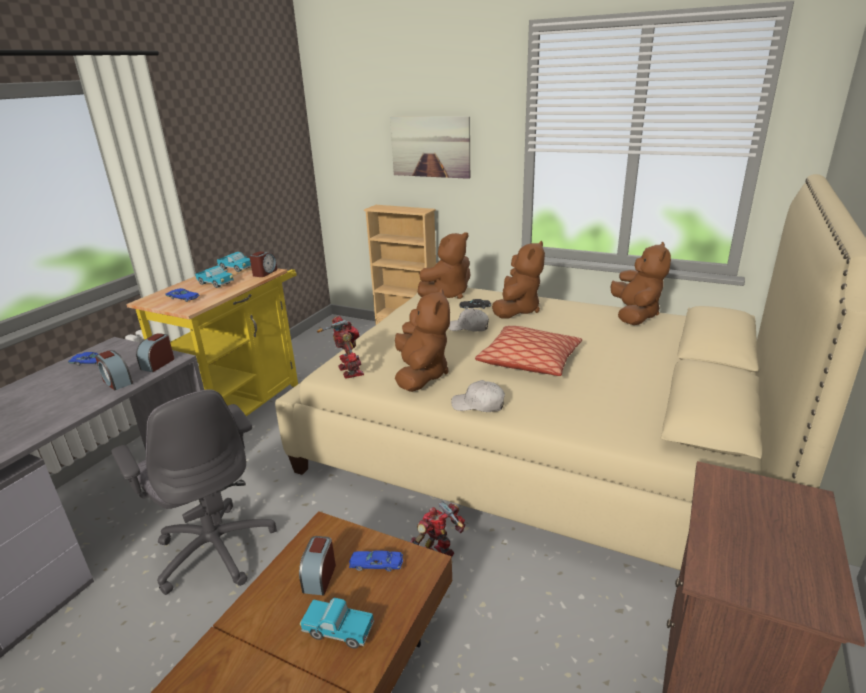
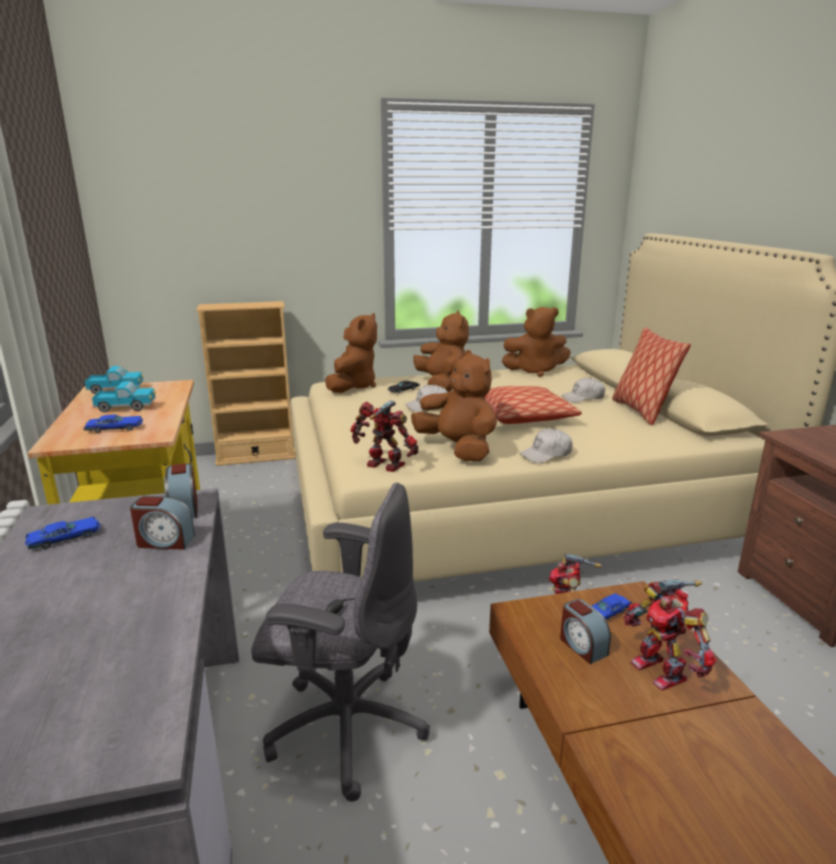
camera: 40 degrees left, 5 degrees down
alarm clock [249,251,277,277] -> none
toy truck [300,597,374,648] -> toy robot [624,579,716,690]
picture [390,116,470,179] -> none
brown plush toy [610,242,671,325] -> brown plush toy turned 120 degrees clockwise [502,307,571,377]
none -> white cap [561,378,605,403]
none -> pillow [612,327,691,425]

